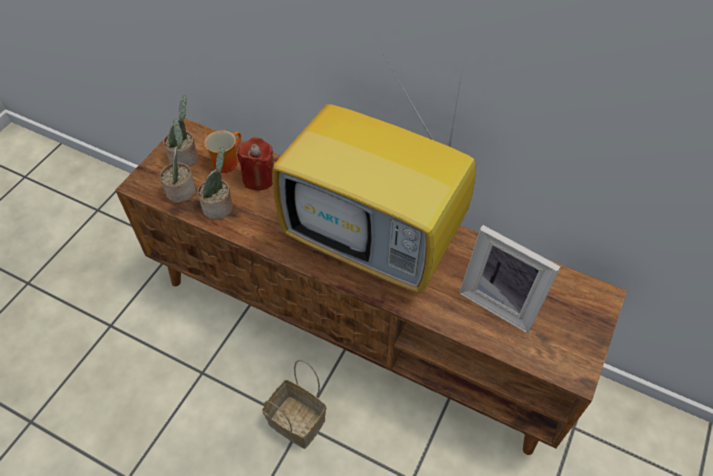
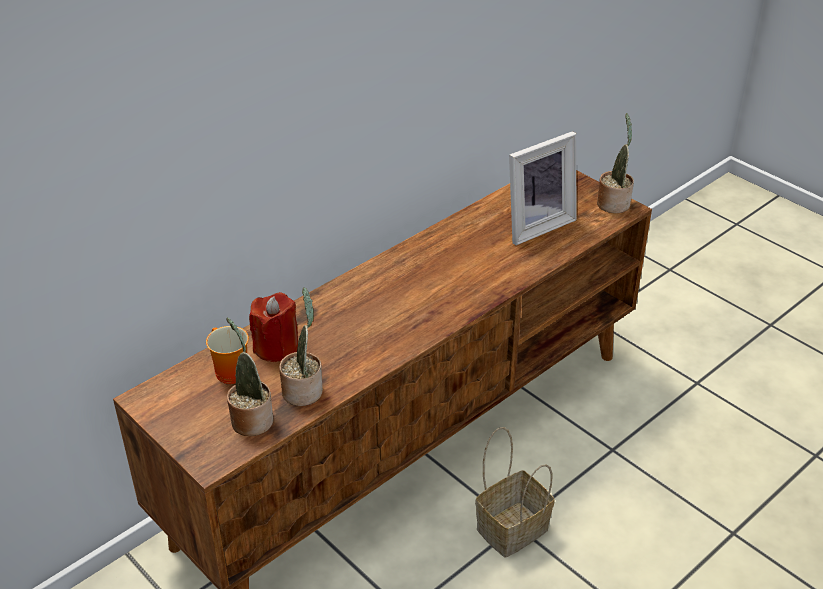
camera: 70 degrees left, 15 degrees down
potted plant [163,95,198,167] -> potted plant moved to [597,113,634,213]
television [272,54,476,293] -> none

